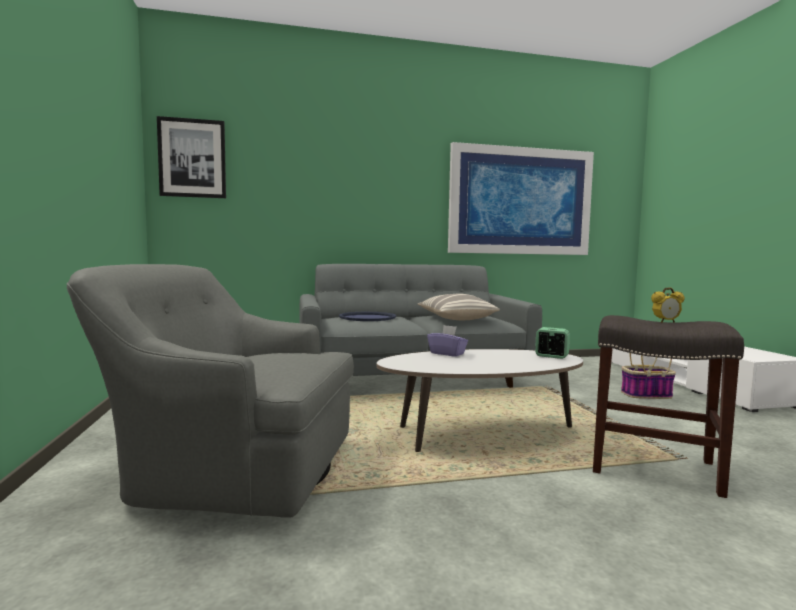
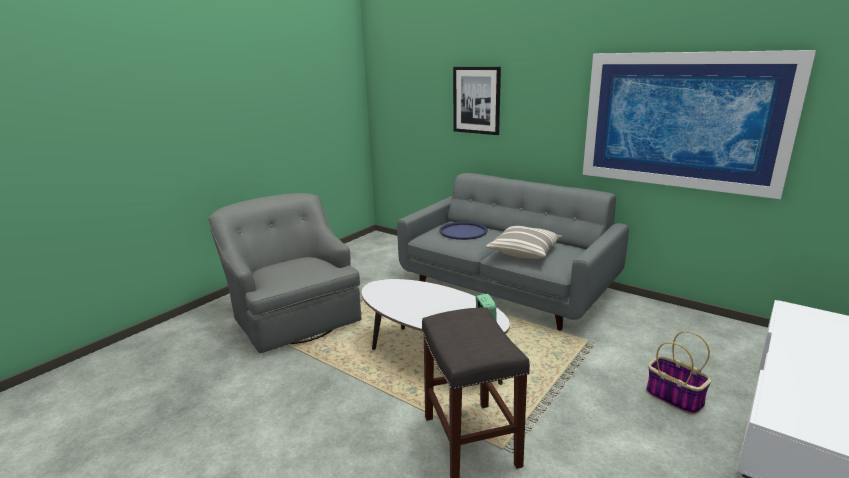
camera: 50 degrees right, 15 degrees up
picture [157,116,226,198] -> picture moved to [453,67,501,135]
purple tissue box [427,325,468,357] -> none
alarm clock [651,287,685,323] -> none

